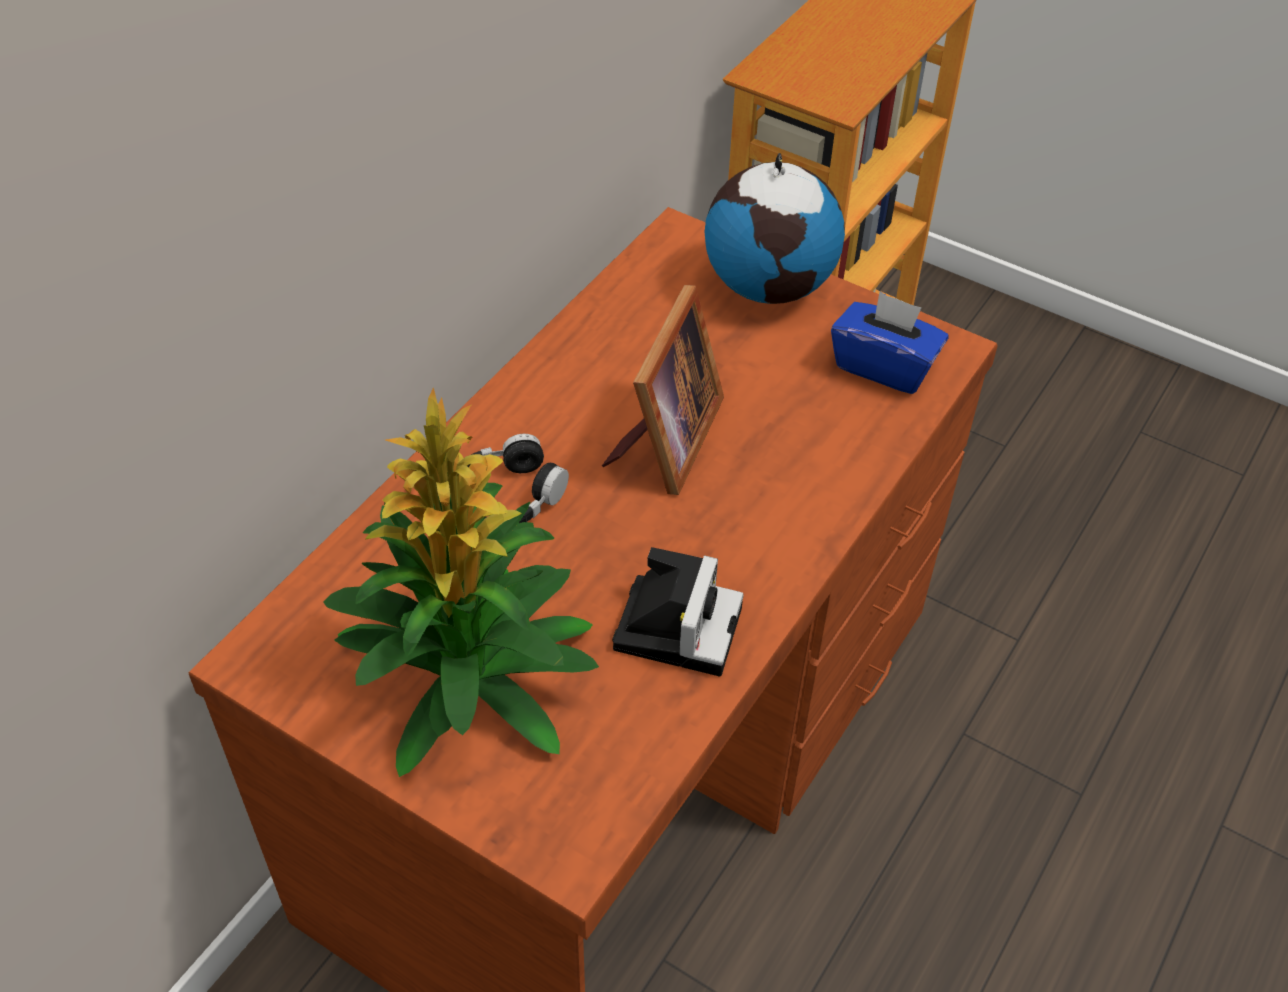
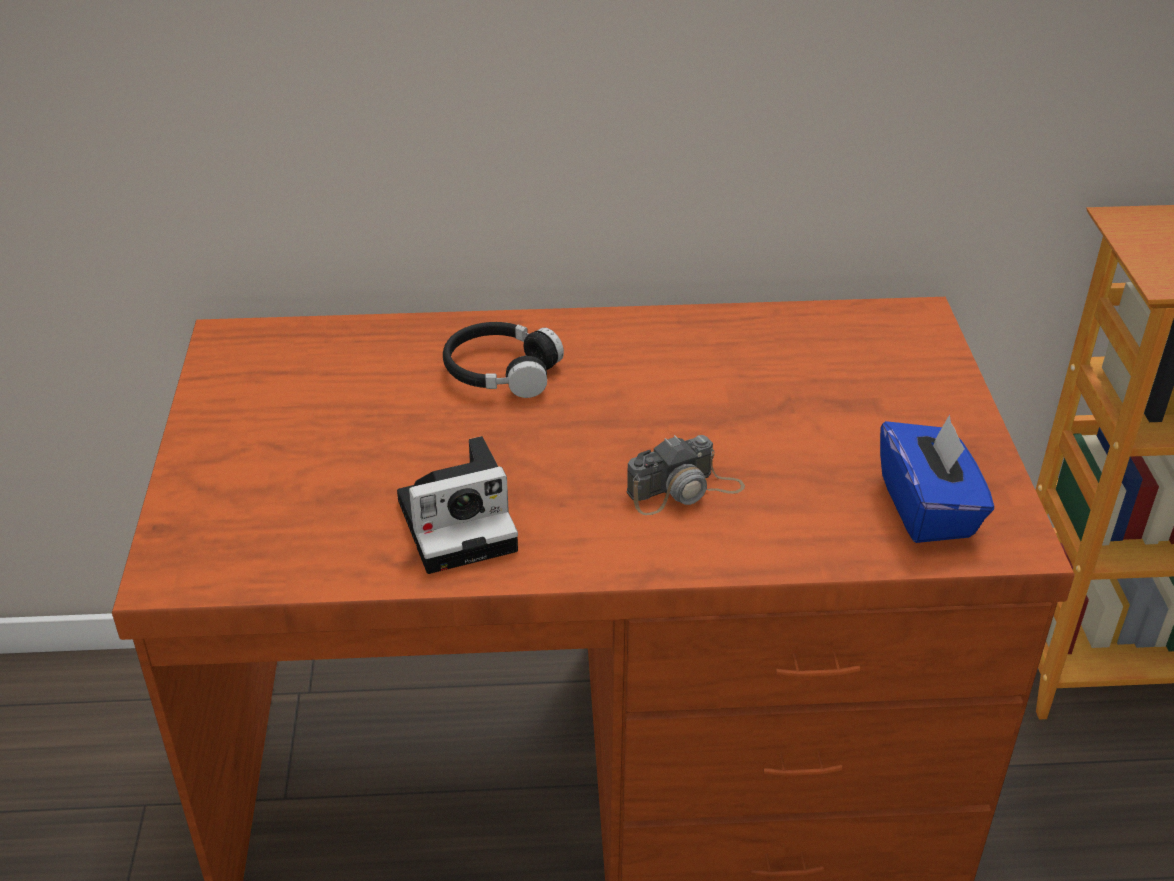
camera: 55 degrees right, 10 degrees down
potted plant [323,387,599,777] -> none
picture frame [602,285,724,495] -> none
globe [705,153,845,304] -> none
none -> camera [627,435,745,515]

